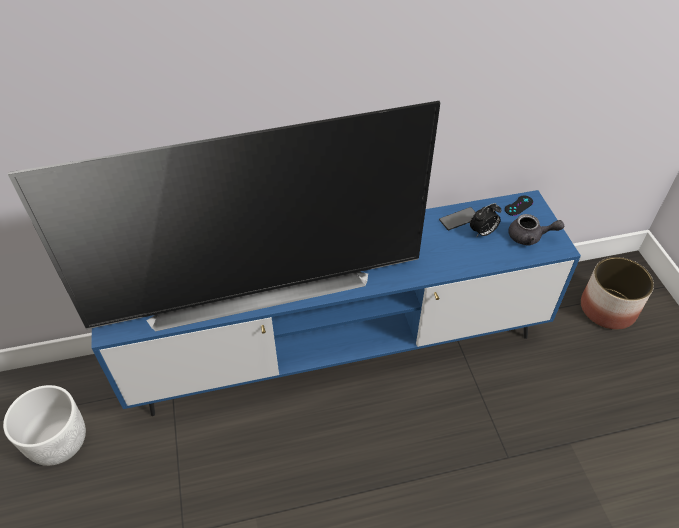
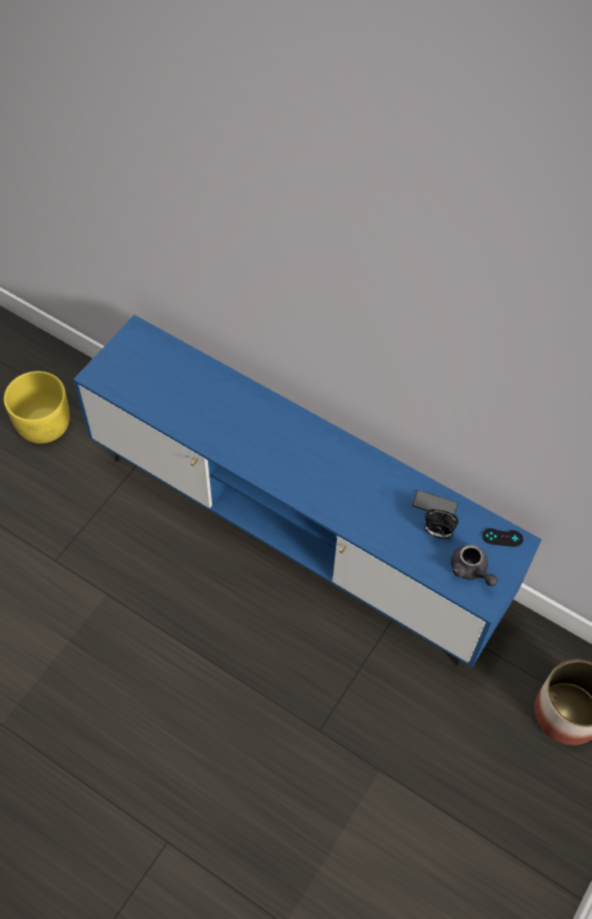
camera: 45 degrees right, 10 degrees up
white planter [3,385,86,466] -> yellow planter [4,371,70,444]
television [8,101,441,331] -> none

